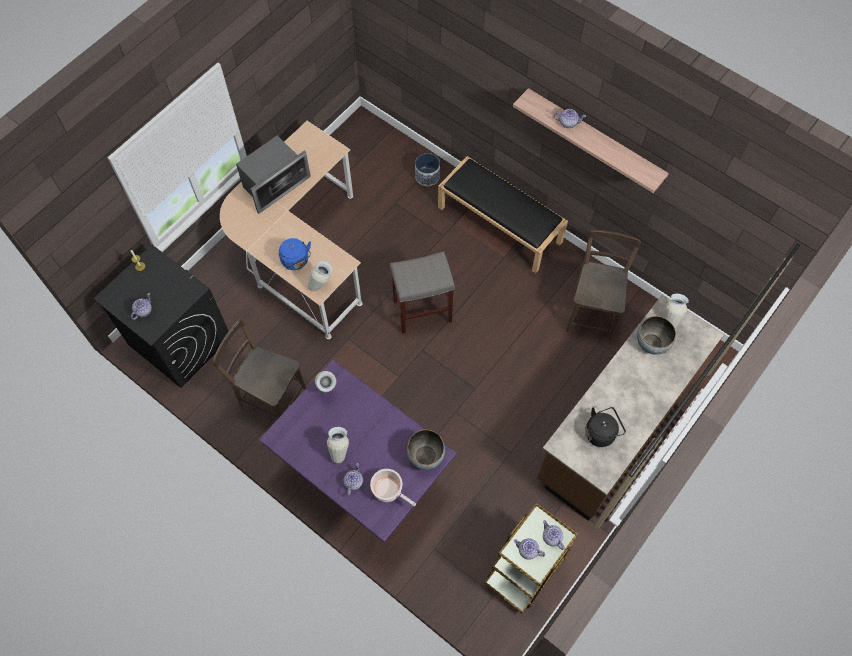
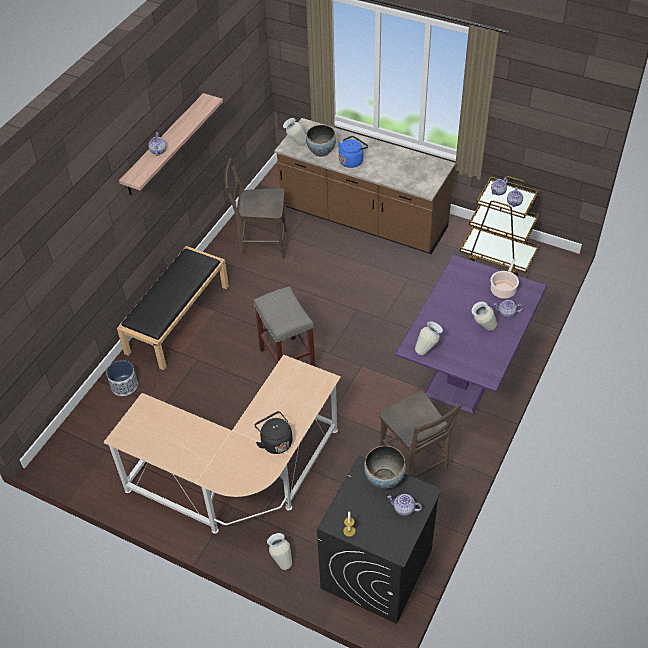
camera: 100 degrees left, 15 degrees down
brown chair [213,320,306,418] -> brown chair turned 45 degrees counterclockwise [379,391,462,478]
microwave [236,136,311,214] -> none
blue kettle [279,238,311,270] -> blue kettle moved to [338,136,368,168]
vase [308,261,333,291] -> vase moved to [267,533,292,570]
bowl [407,429,445,470] -> bowl moved to [364,446,406,489]
black kettle [585,407,626,447] -> black kettle moved to [255,411,292,454]

